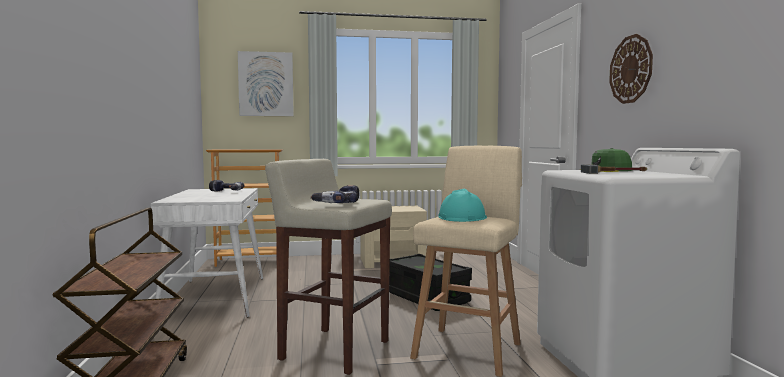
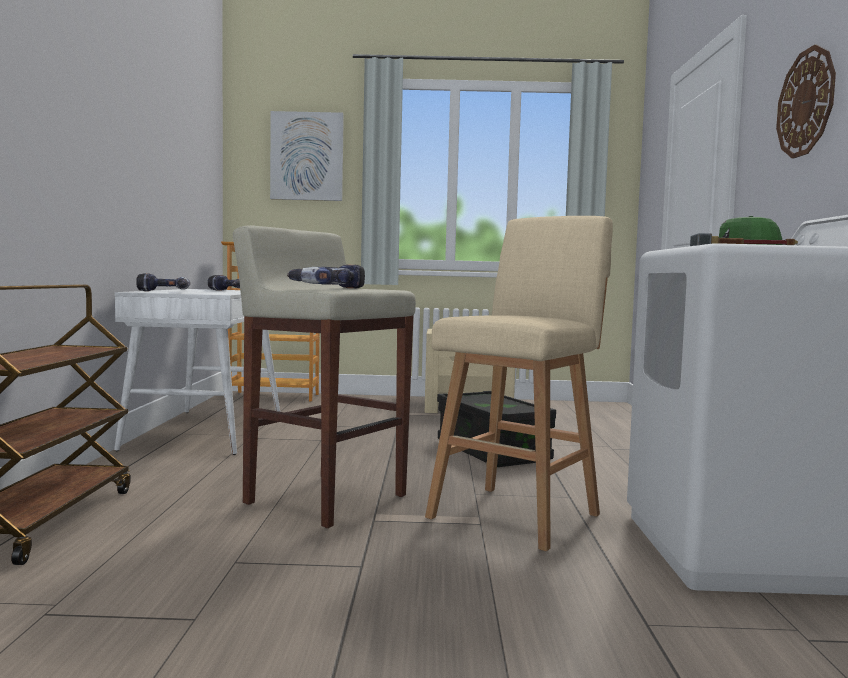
camera: 10 degrees right, 0 degrees up
turquoise hard hat [438,189,487,222] -> none
none -> power drill [136,274,190,291]

